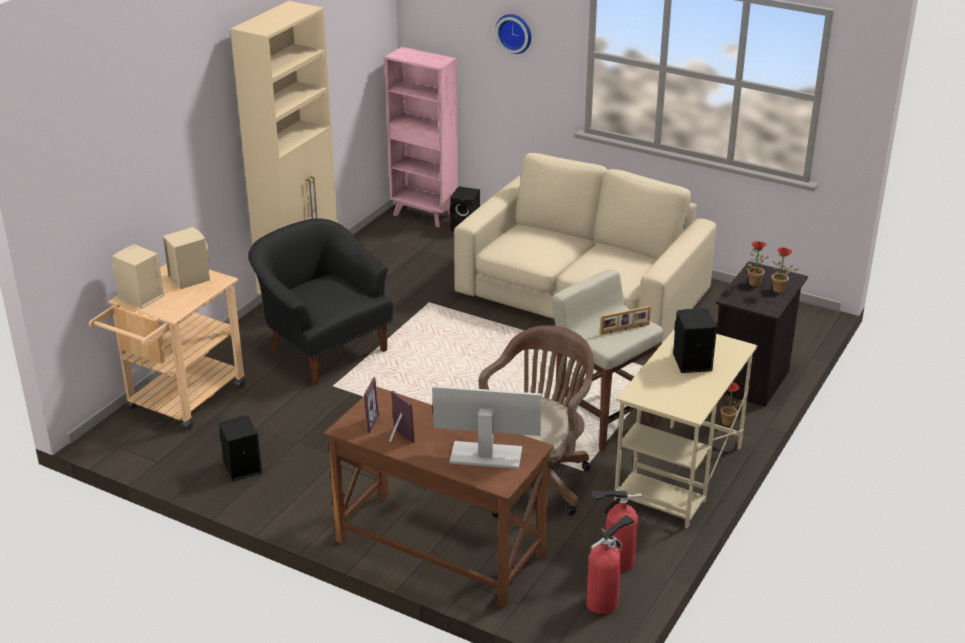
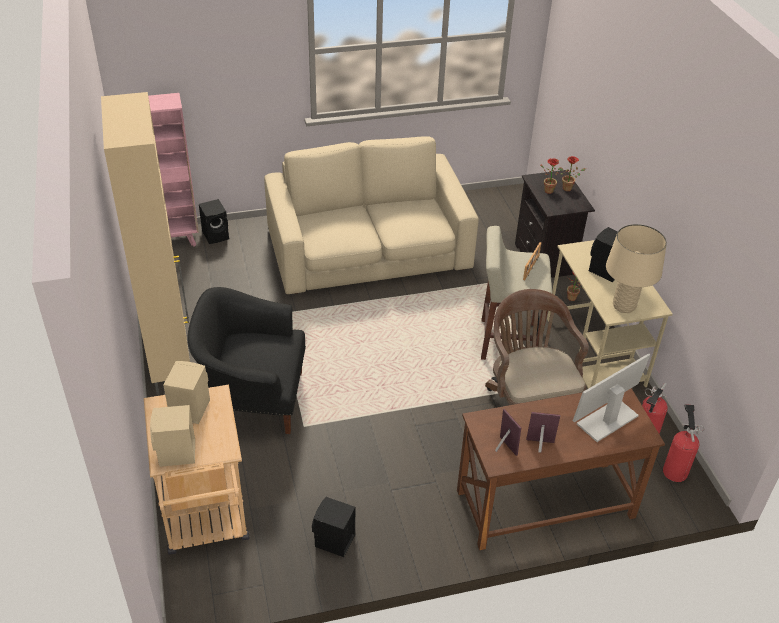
camera: 45 degrees left, 10 degrees up
wall clock [495,14,531,54] -> none
none -> beige table lamp [606,224,667,313]

